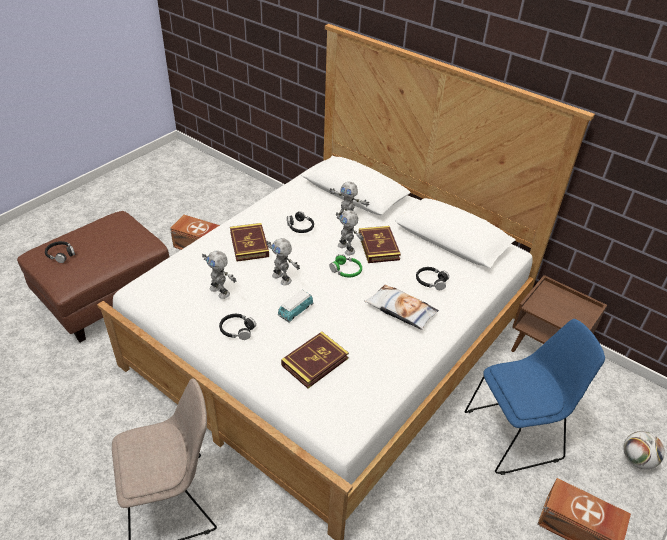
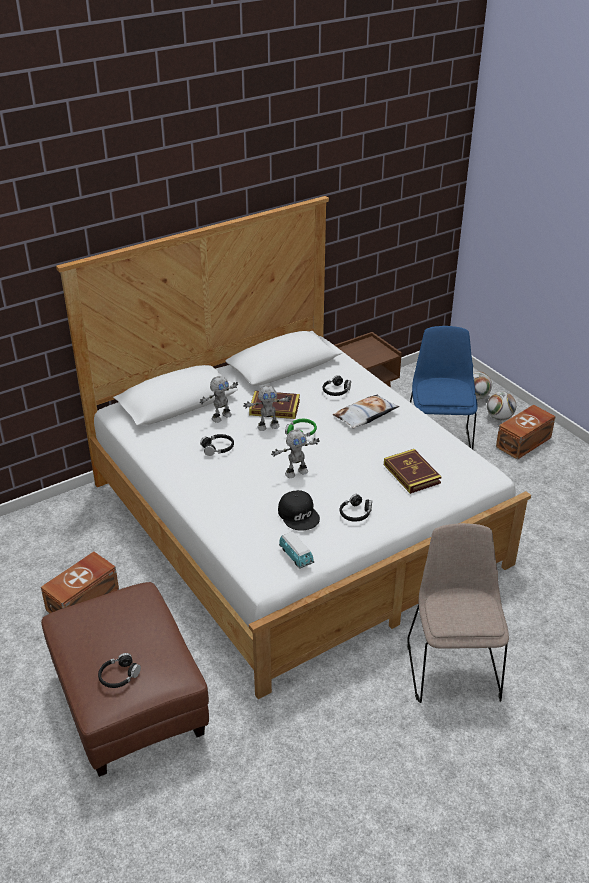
camera: 70 degrees left, 5 degrees down
toy robot [202,251,236,299] -> black cap [278,490,320,531]
book [230,223,269,262] -> none
toy car [278,290,313,323] -> toy car moved to [279,531,314,569]
none -> football [487,392,516,420]

